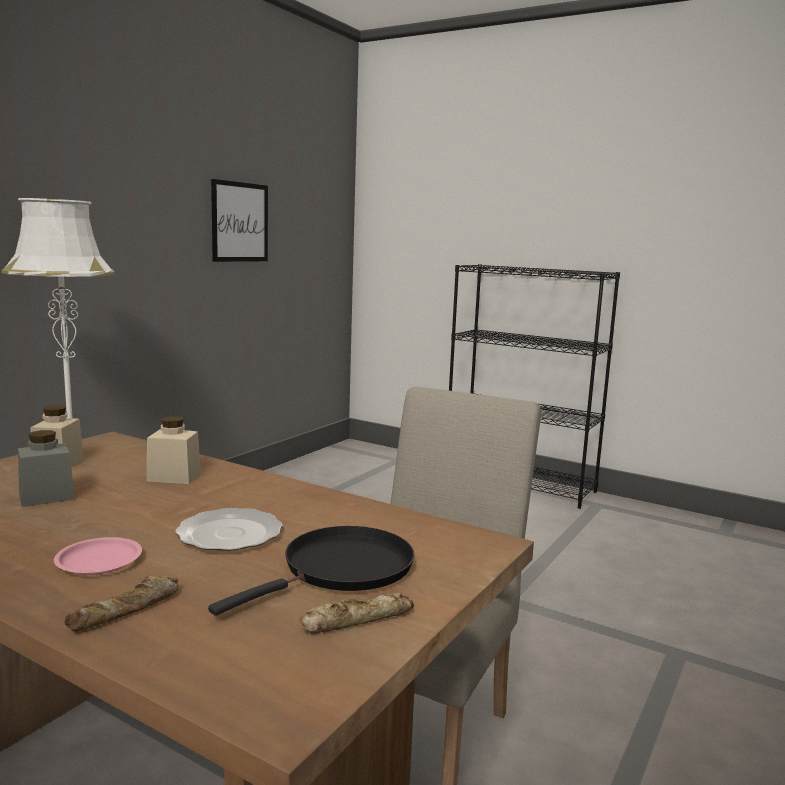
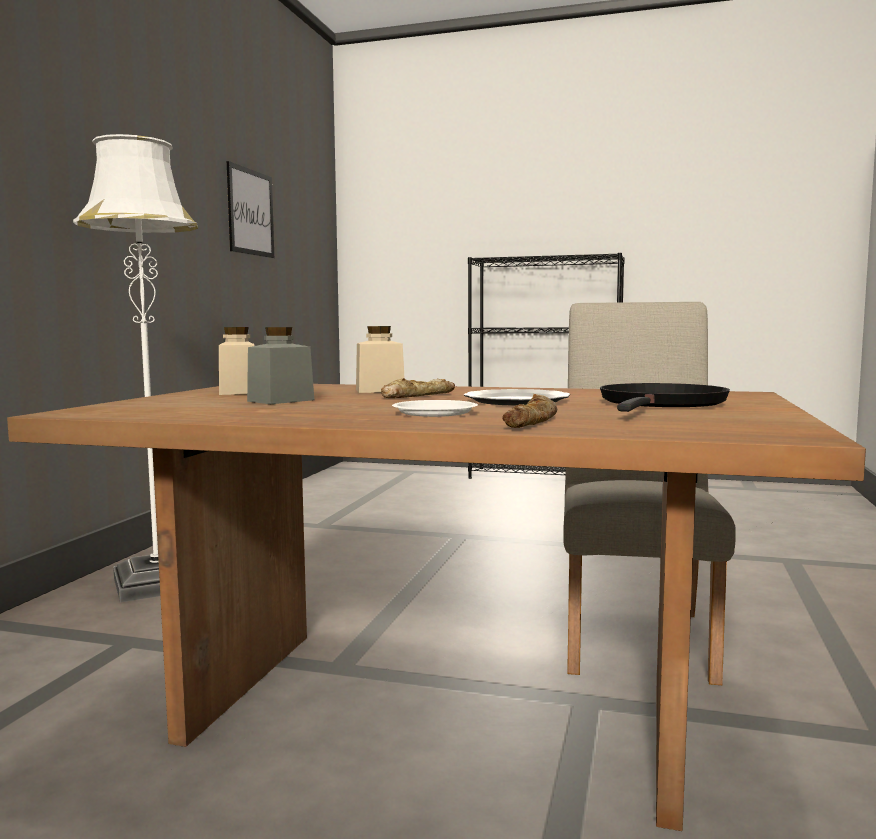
camera: 15 degrees left, 5 degrees down
pink plate [54,537,142,575] -> white plate [392,400,478,417]
bread [300,593,414,633] -> bread moved to [381,378,455,398]

